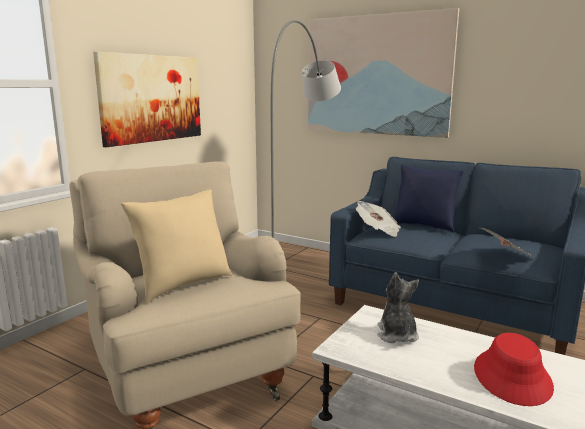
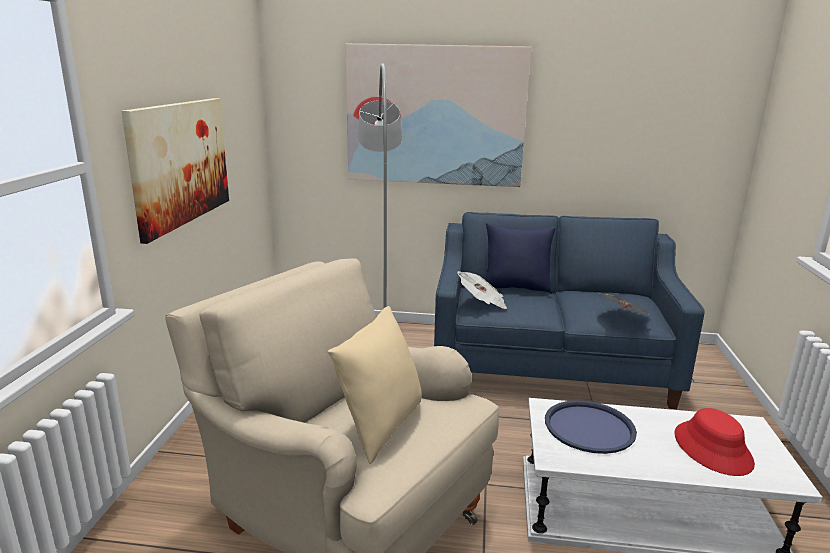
camera: 25 degrees left, 5 degrees up
plush toy [377,272,419,343] -> blue tray [545,400,637,454]

